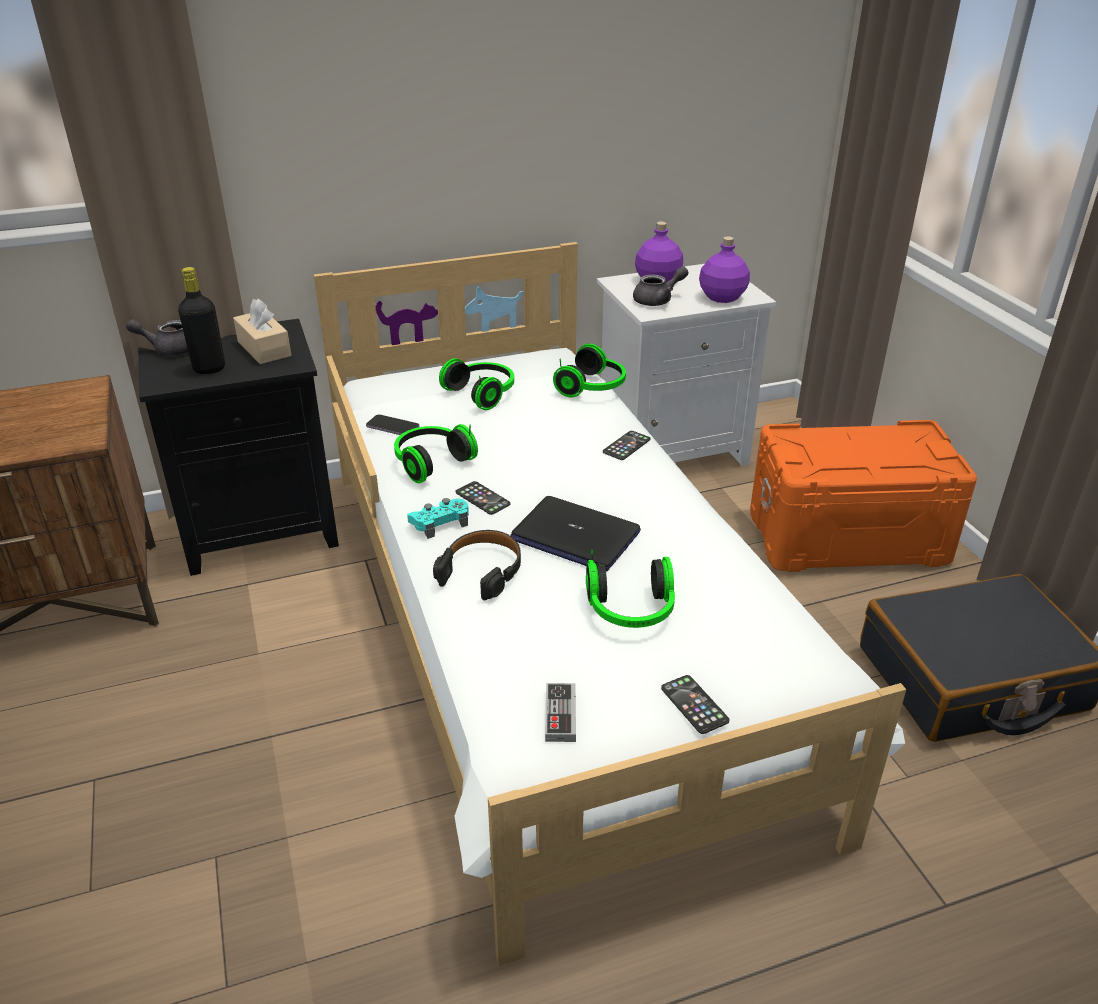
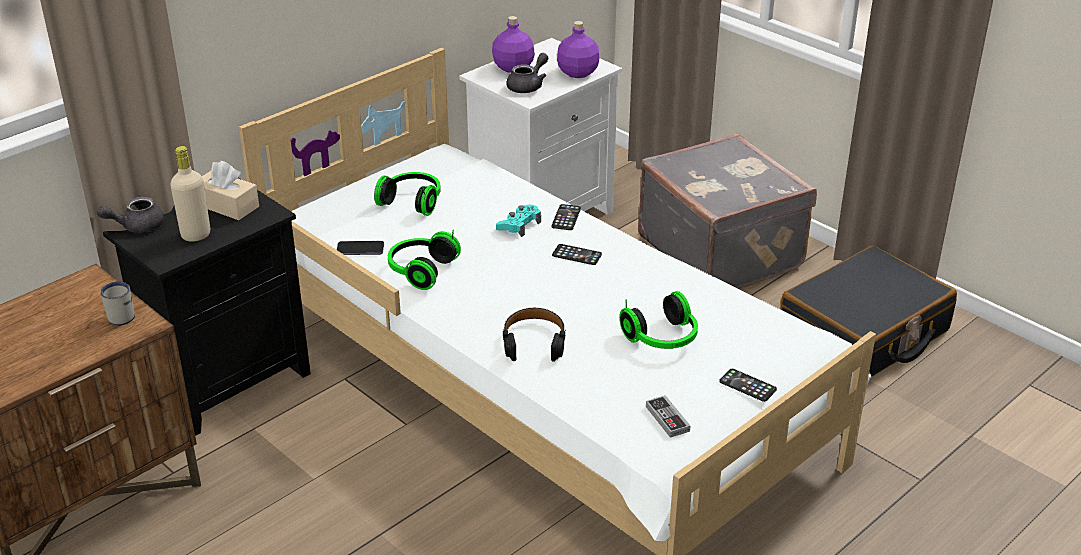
camera: 25 degrees left, 0 degrees up
black bottle [178,267,225,374] -> beige bottle [170,146,210,242]
turquoise game controller [407,498,469,539] -> turquoise game controller moved to [496,204,541,237]
phone [456,481,510,515] -> phone moved to [552,244,602,265]
laptop [510,496,641,572] -> none
headphones [553,344,626,398] -> none
orange storage box [750,420,977,572] -> grey suitcase [638,134,817,289]
none -> white mug [100,281,135,326]

